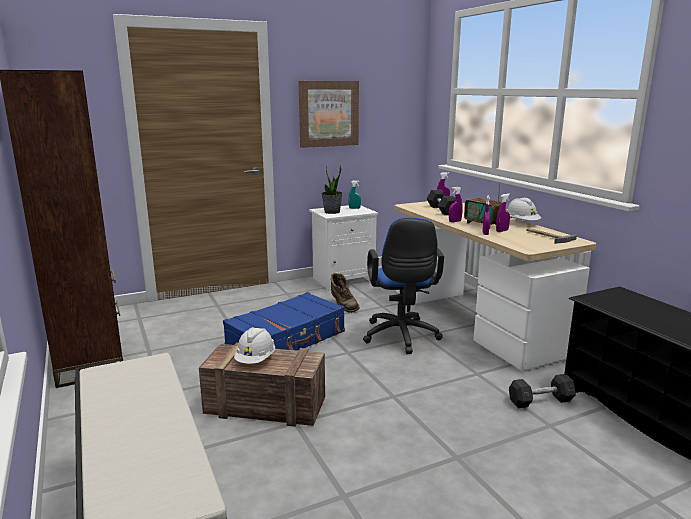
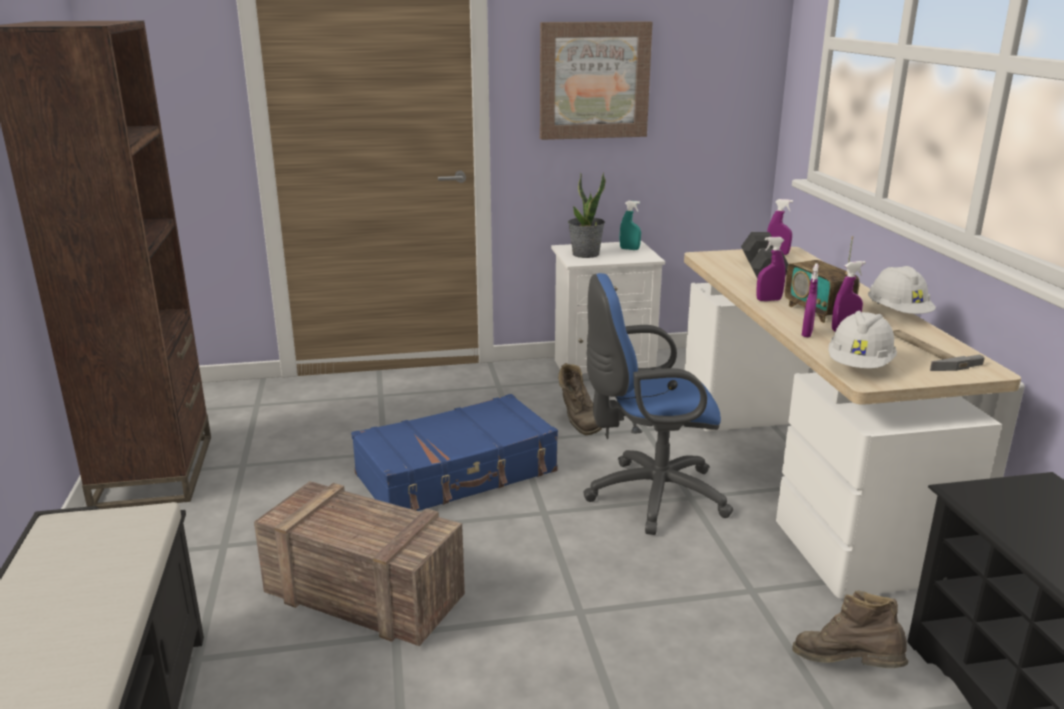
camera: 15 degrees right, 5 degrees up
white hard hat [234,327,275,364] -> white hard hat moved to [828,311,897,368]
blue office chair [363,217,444,354] -> blue office chair turned 75 degrees clockwise [583,273,733,535]
grey dumbbell [509,374,576,408] -> brown boot [793,590,908,668]

